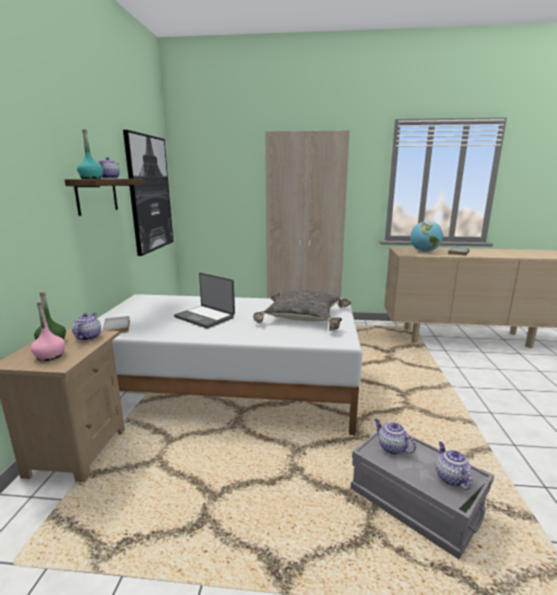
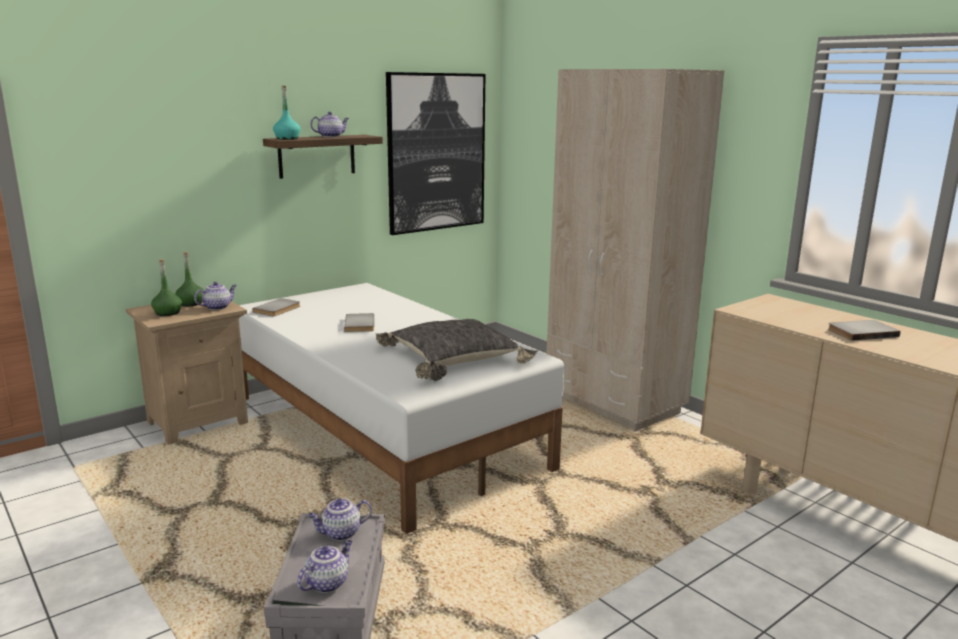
camera: 45 degrees right, 0 degrees up
pink bottle [31,302,65,361] -> green bottle [151,259,182,316]
laptop [174,273,235,328] -> grey book [344,313,374,332]
teapot [374,419,416,455] -> teapot turned 120 degrees counterclockwise [308,499,372,541]
globe [410,221,443,252] -> none

